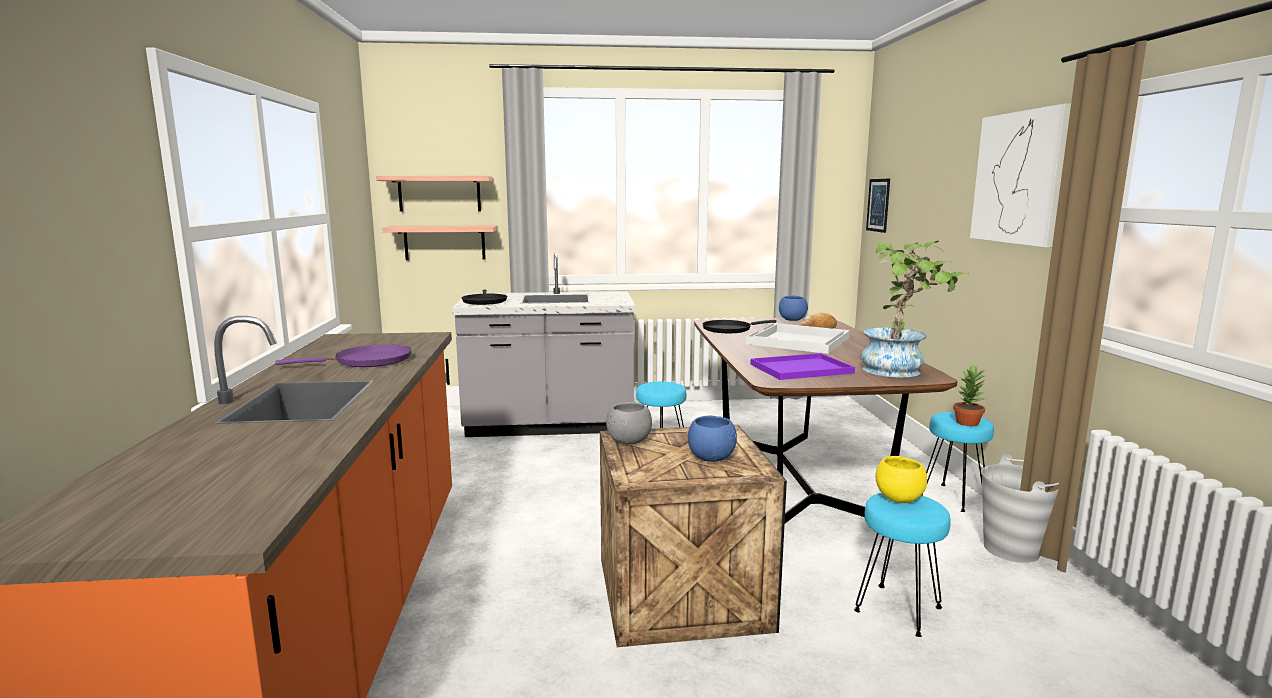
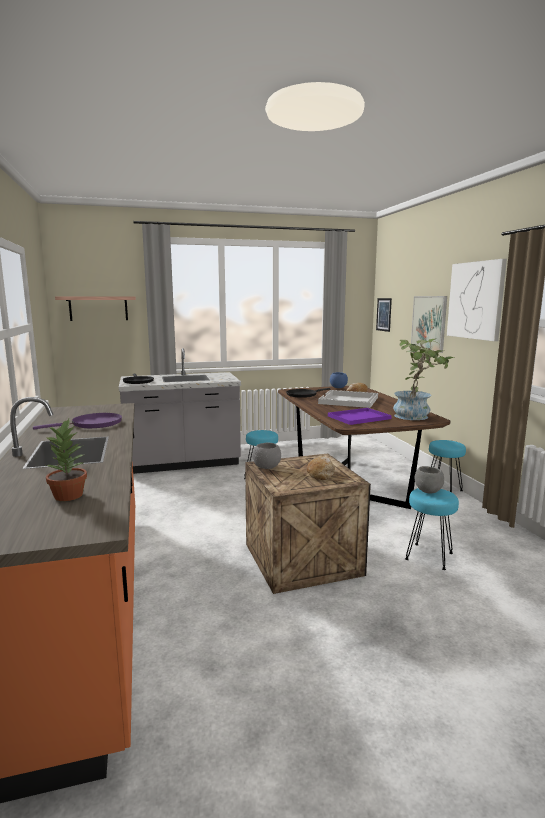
camera: 10 degrees left, 0 degrees up
shelf [383,225,497,260] -> none
blue bowl [688,416,737,462] -> bread [306,457,335,480]
yellow bowl [875,456,927,503] -> grey bowl [415,466,444,494]
potted plant [953,364,986,426] -> potted plant moved to [45,419,87,501]
grey bucket [982,454,1059,563] -> none
none -> picture [411,296,447,353]

